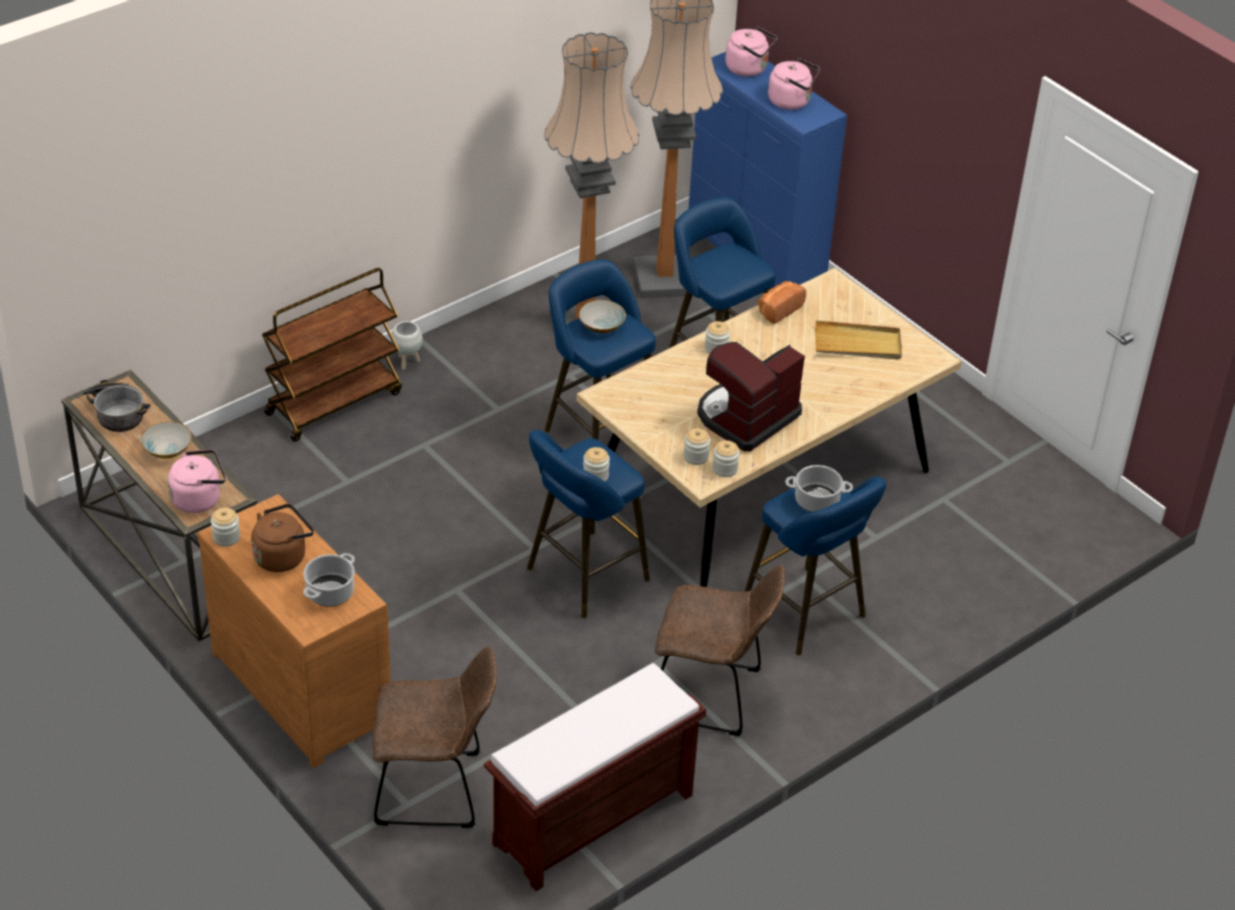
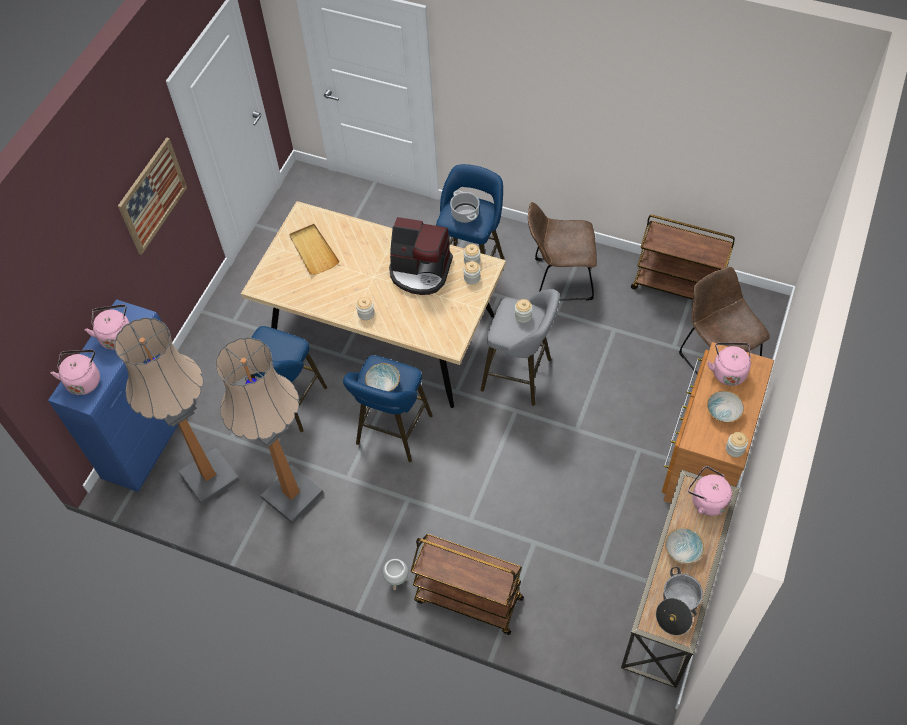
camera: 115 degrees left, 15 degrees up
brown kettle [251,504,314,572] -> bowl [707,391,744,423]
cooking pot [303,553,355,607] -> pink kettle [707,342,751,386]
brown bench [484,663,706,891] -> brown cart [631,215,735,300]
blue stool [527,430,650,618] -> grey stool [481,289,560,406]
brown chair [655,565,785,736] -> brown chair turned 75 degrees counterclockwise [528,202,597,300]
bread [758,281,806,324] -> none
none -> picture [118,137,187,255]

